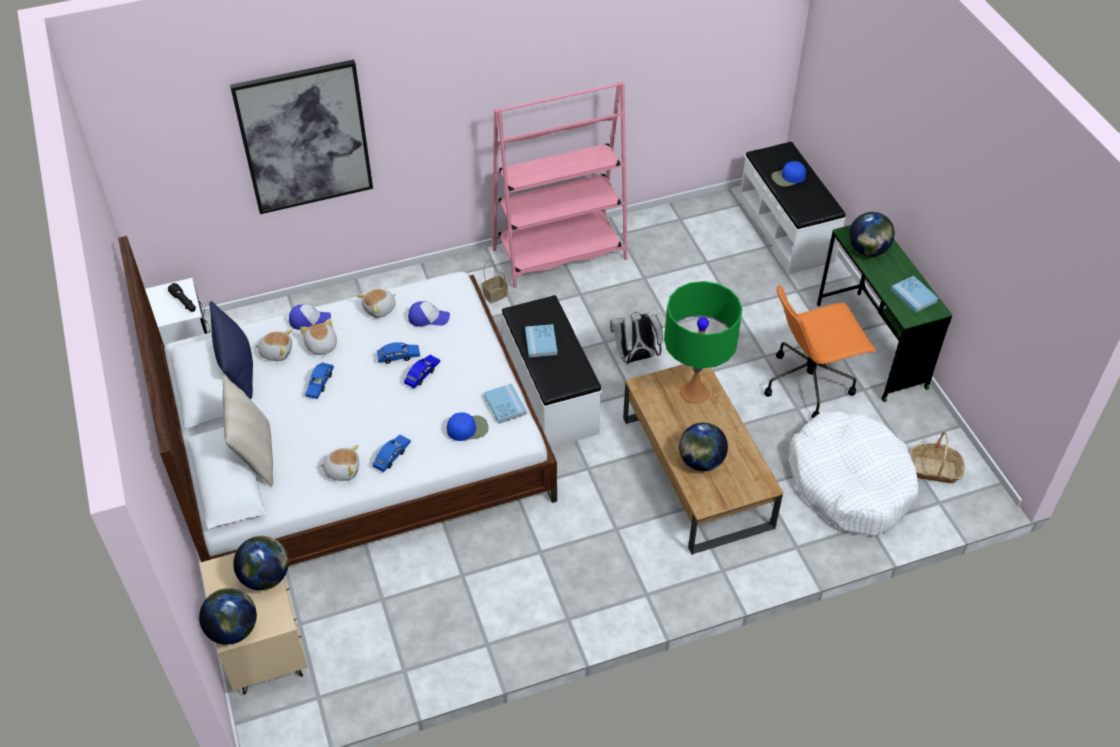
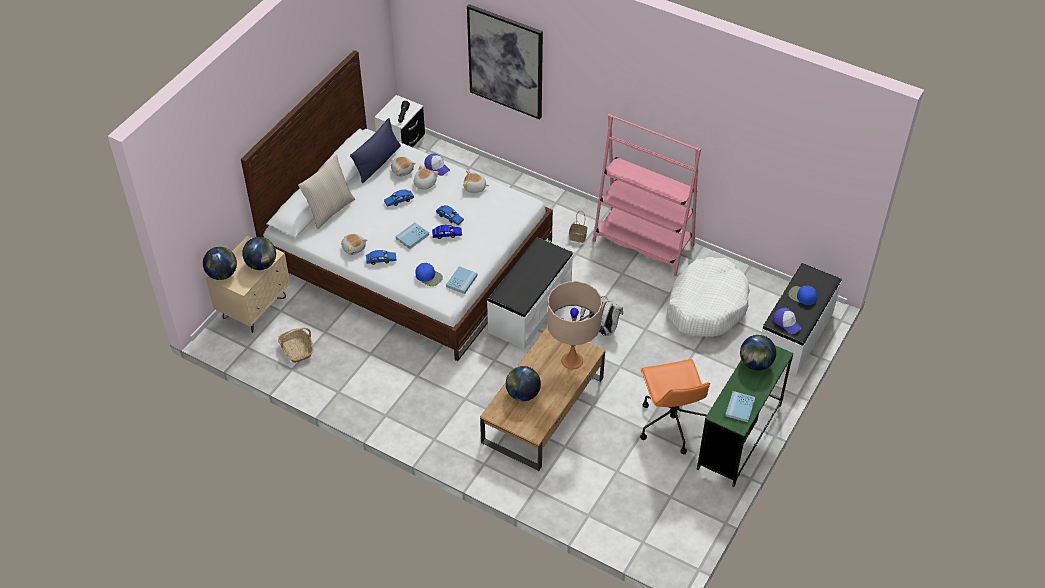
camera: 50 degrees right, 0 degrees up
cap [408,301,450,327] -> cap moved to [773,308,802,334]
blue book [525,324,558,358] -> blue book moved to [396,223,429,249]
green table lamp [664,281,743,404] -> beige table lamp [547,281,602,370]
orange office chair [764,284,876,418] -> orange office chair turned 135 degrees counterclockwise [640,359,710,455]
white dog bed [789,411,919,535] -> white dog bed moved to [667,257,750,337]
basket [910,432,965,484] -> basket moved to [278,328,314,363]

